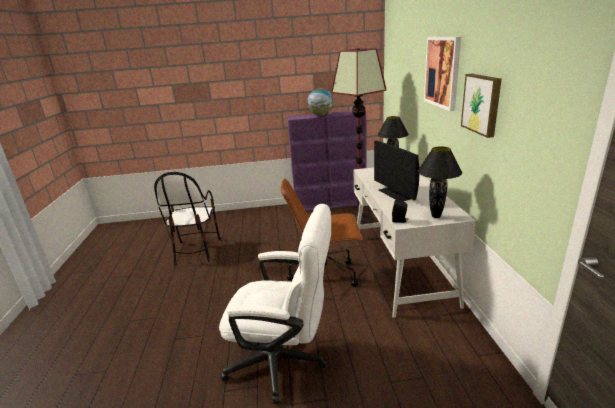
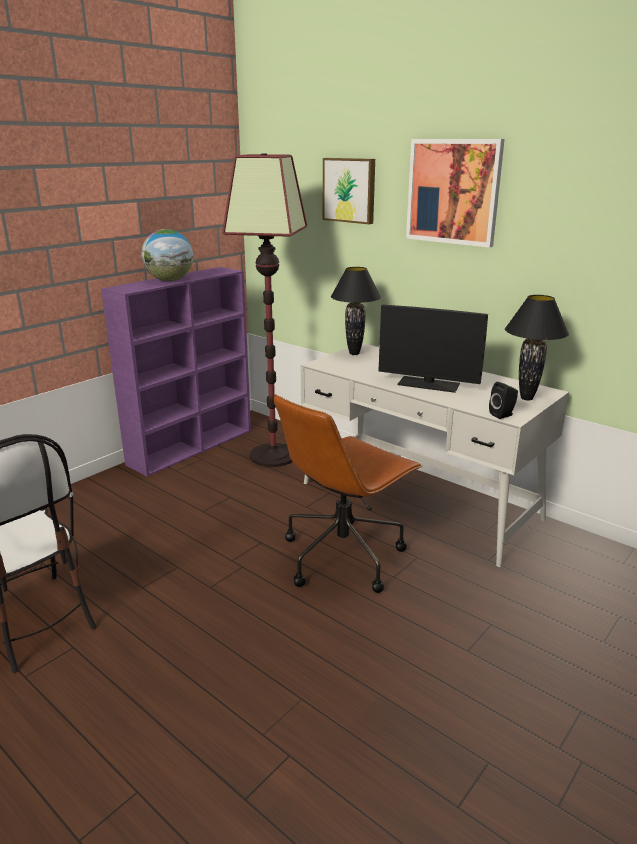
camera: 45 degrees left, 0 degrees up
white office chair [219,204,331,404] -> none
picture [461,74,502,138] -> picture moved to [323,158,375,224]

